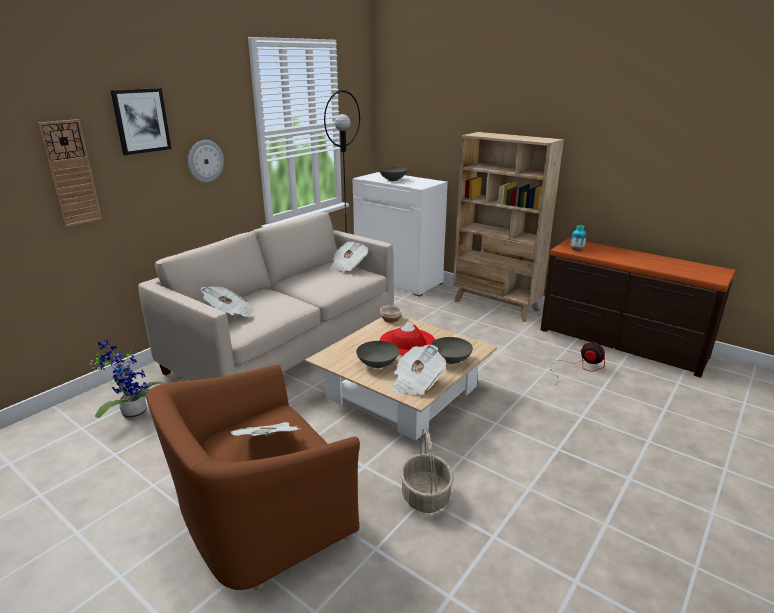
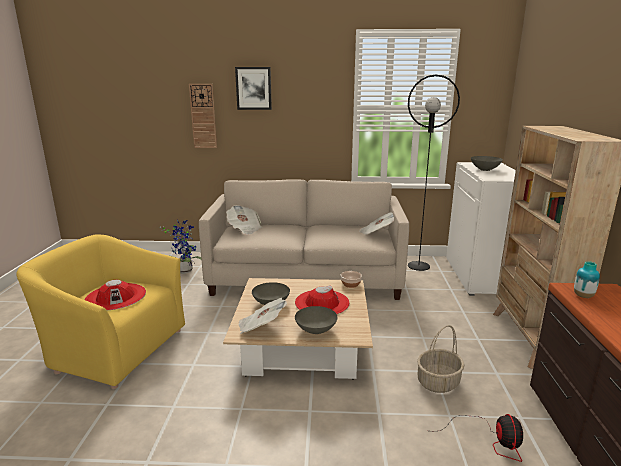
camera: 55 degrees right, 5 degrees down
brown armchair [146,364,360,590] -> yellow armchair [16,235,185,389]
wall clock [188,140,224,182] -> none
newspaper [231,422,299,436] -> red hat [84,280,146,310]
basket [400,428,454,513] -> basket moved to [417,325,464,393]

